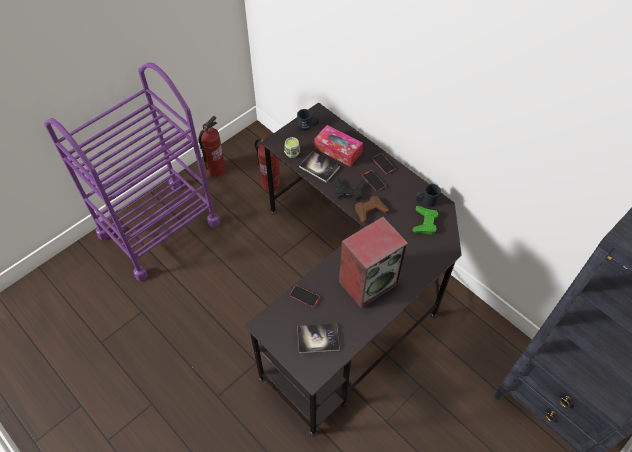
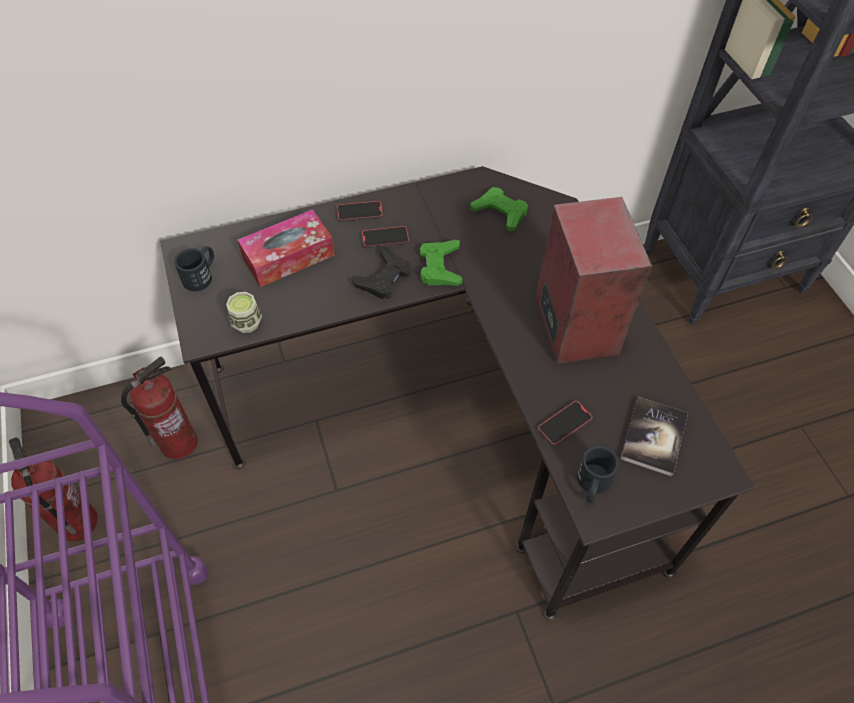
camera: 65 degrees left, 0 degrees up
book [299,151,340,183] -> none
brown game controller [355,196,389,223] -> green game controller [420,240,463,286]
black mug [416,184,441,207] -> black mug moved to [577,445,619,503]

